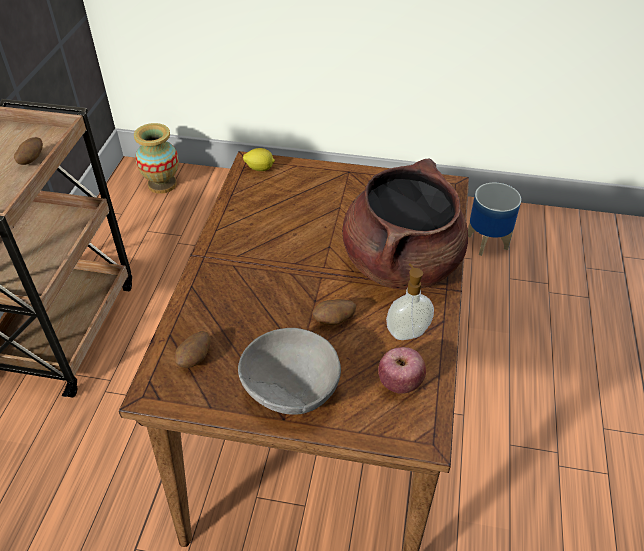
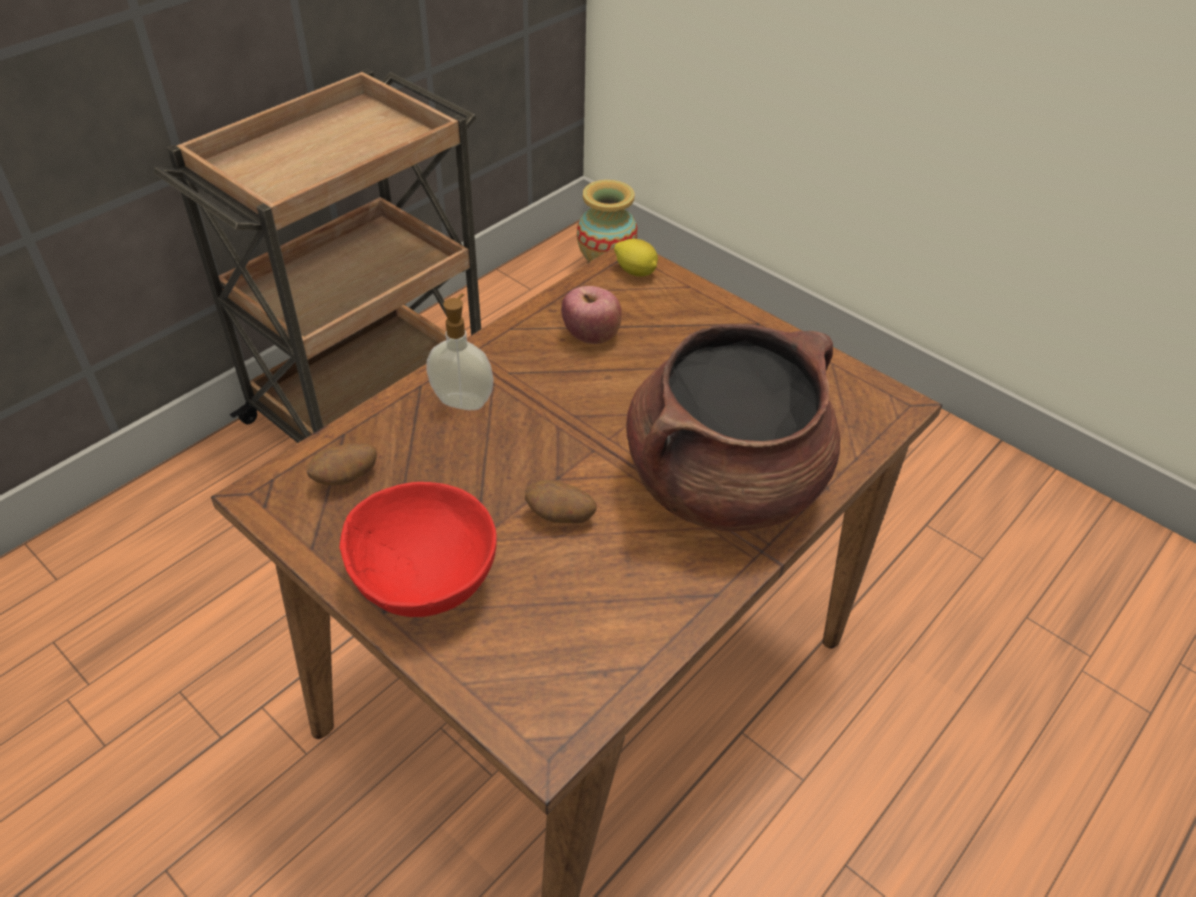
camera: 30 degrees right, 0 degrees up
potato [14,137,43,165] -> none
grey bowl [238,328,341,415] -> red bowl [339,482,497,617]
apple [378,347,426,394] -> apple moved to [561,286,622,344]
soap dispenser [386,263,434,340] -> soap dispenser moved to [427,294,494,410]
planter [468,183,521,256] -> none

